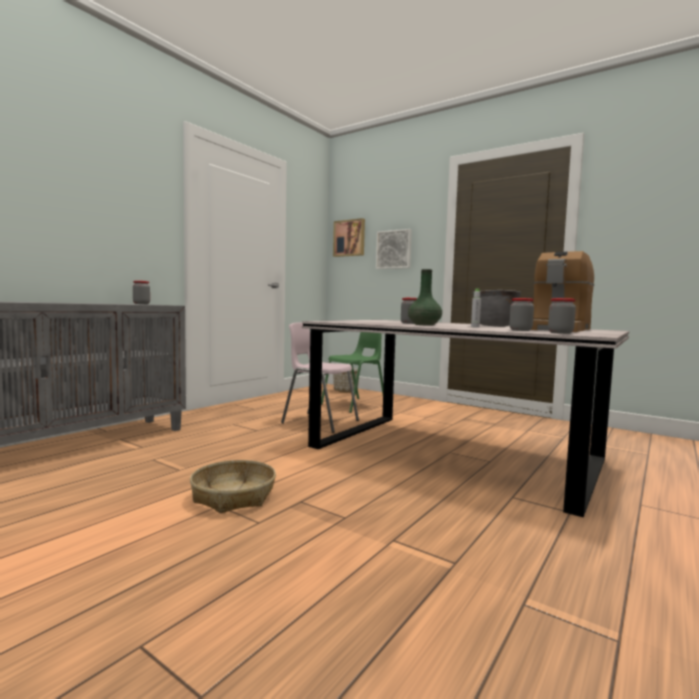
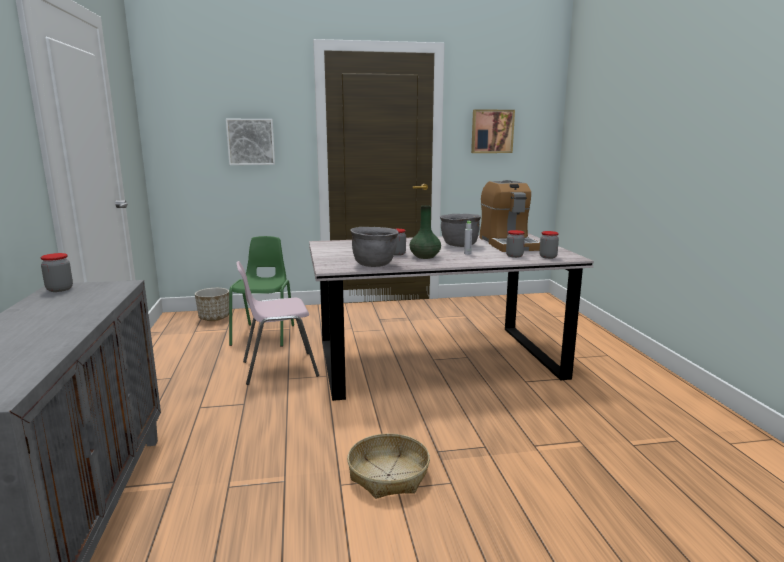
camera: 45 degrees left, 10 degrees up
picture [333,218,365,257] -> picture moved to [471,109,515,153]
none -> grey cooking pot [350,227,399,267]

